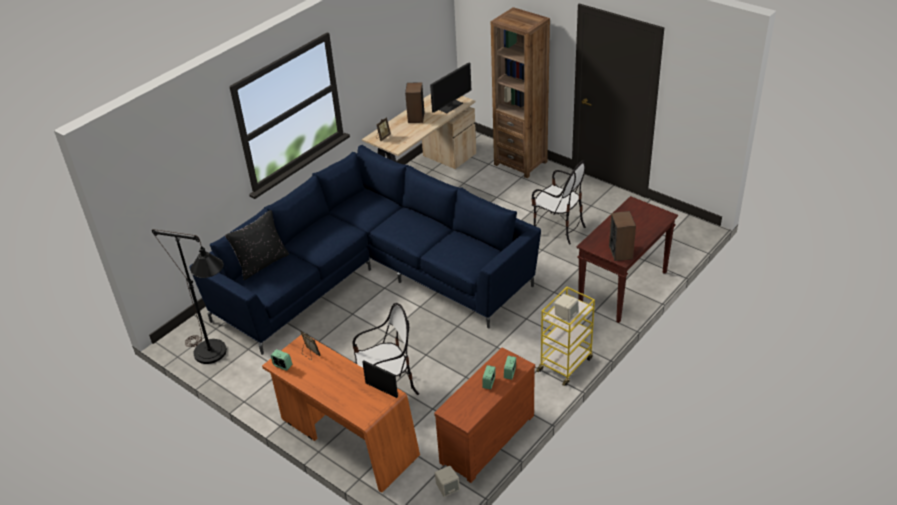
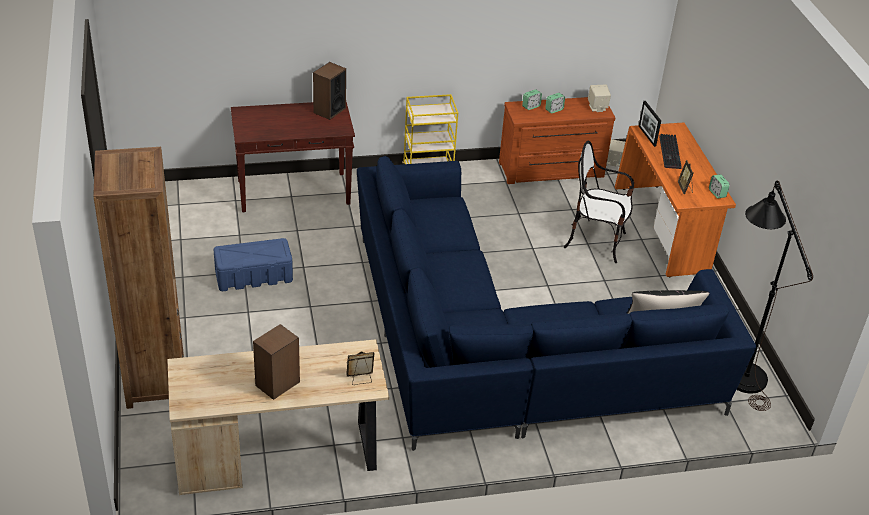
camera: 145 degrees left, 0 degrees up
monitor [430,62,471,113] -> none
chair [531,160,586,244] -> blue storage box [214,238,293,291]
beige speaker [554,294,579,323] -> beige speaker moved to [588,84,611,112]
none -> keyboard [659,134,682,169]

